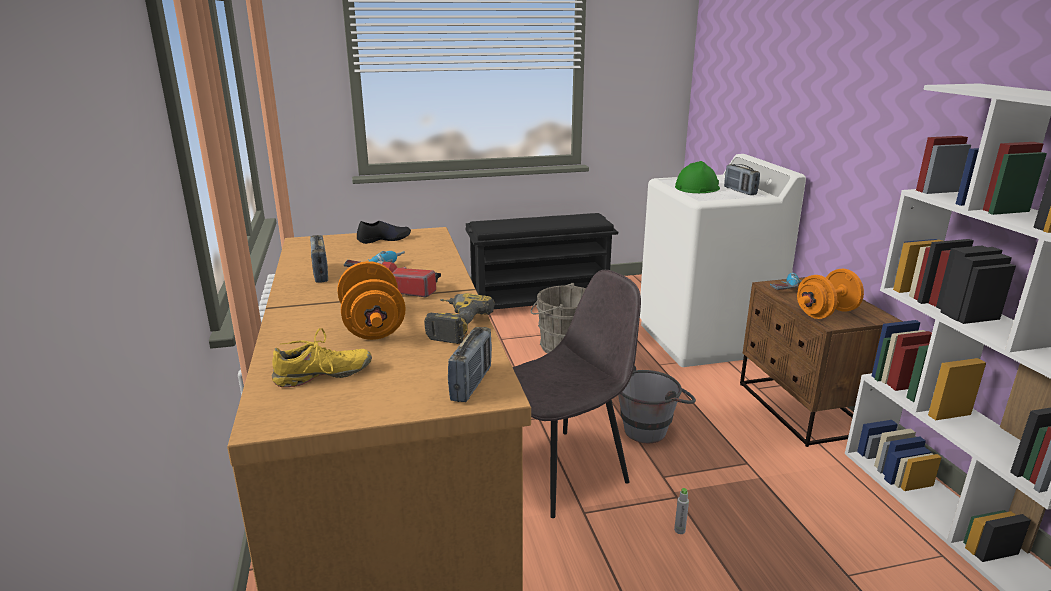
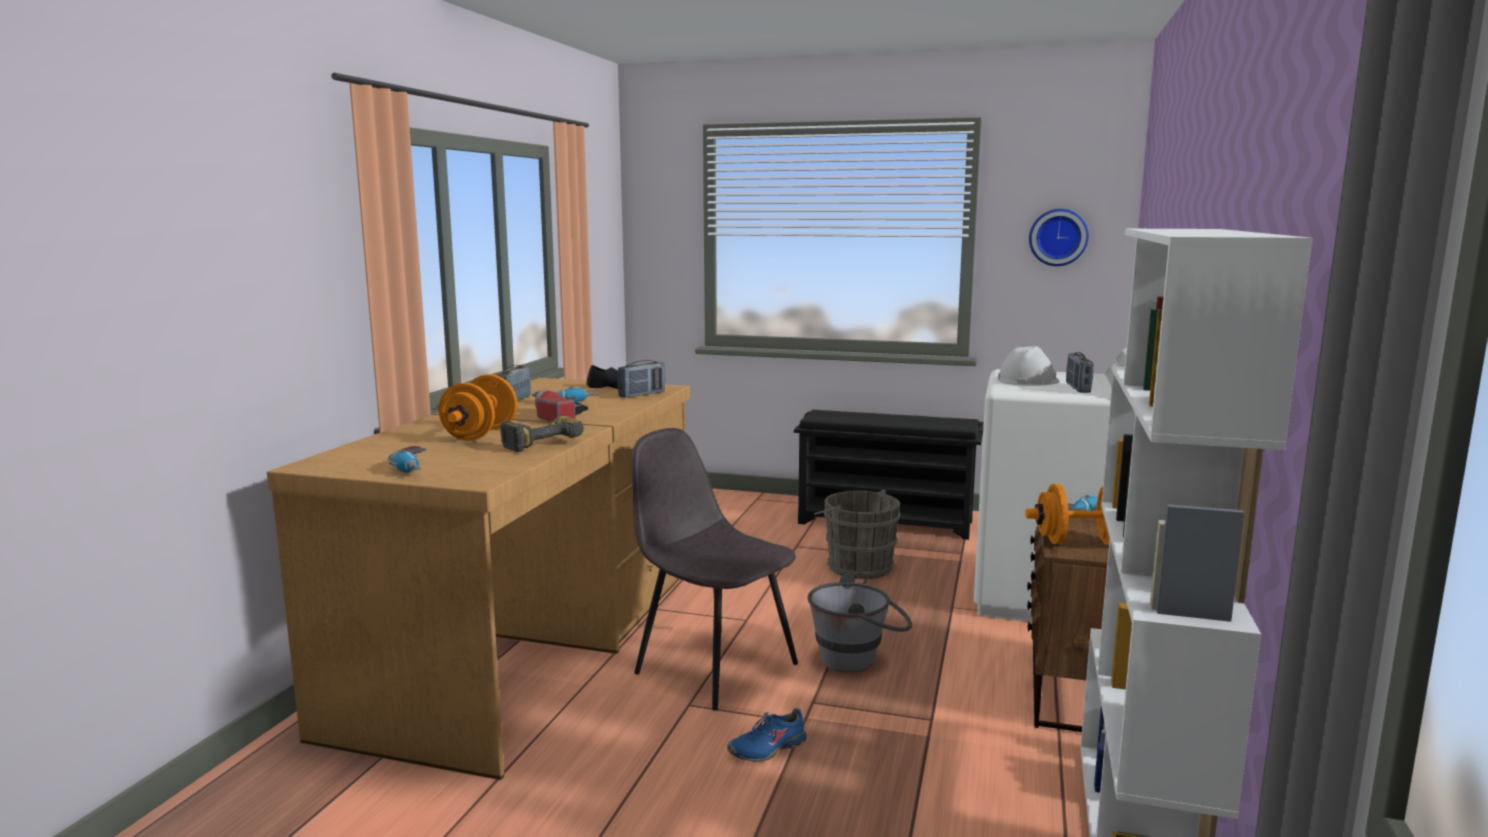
camera: 30 degrees right, 10 degrees down
yellow shoe [272,328,372,387] -> none
radio [448,327,492,402] -> radio moved to [617,360,665,398]
grey chair [513,270,641,518] -> grey chair turned 135 degrees counterclockwise [632,428,798,711]
grey bottle [674,488,689,534] -> blue shoe [727,708,807,762]
green hard hat [675,161,720,193] -> white hard hat [998,346,1060,386]
none -> power drill [388,446,426,473]
none -> wall clock [1029,209,1089,266]

